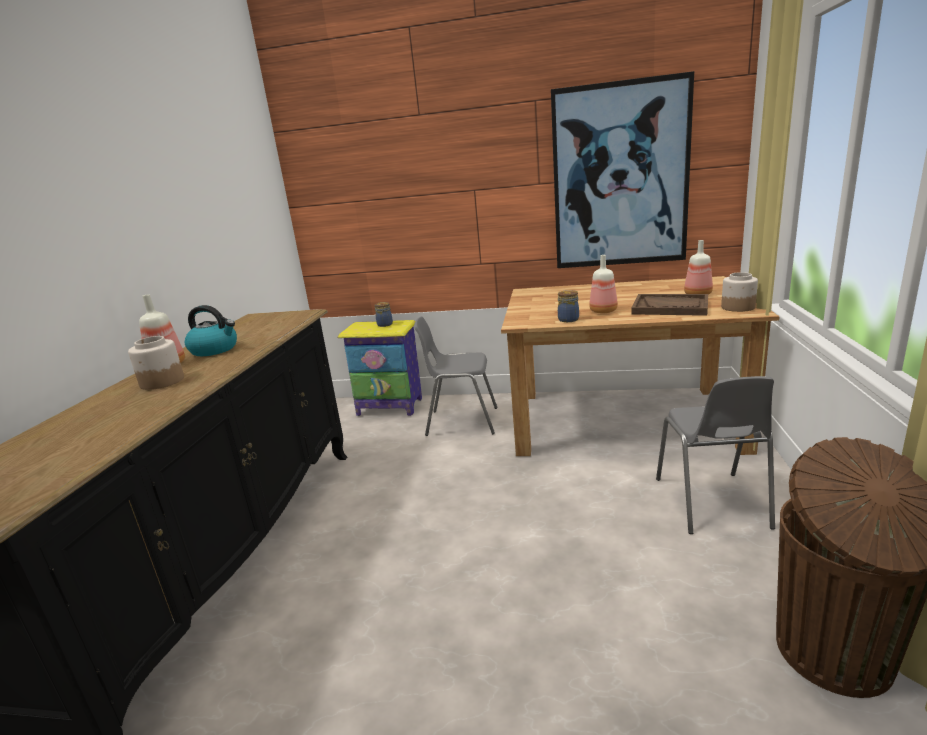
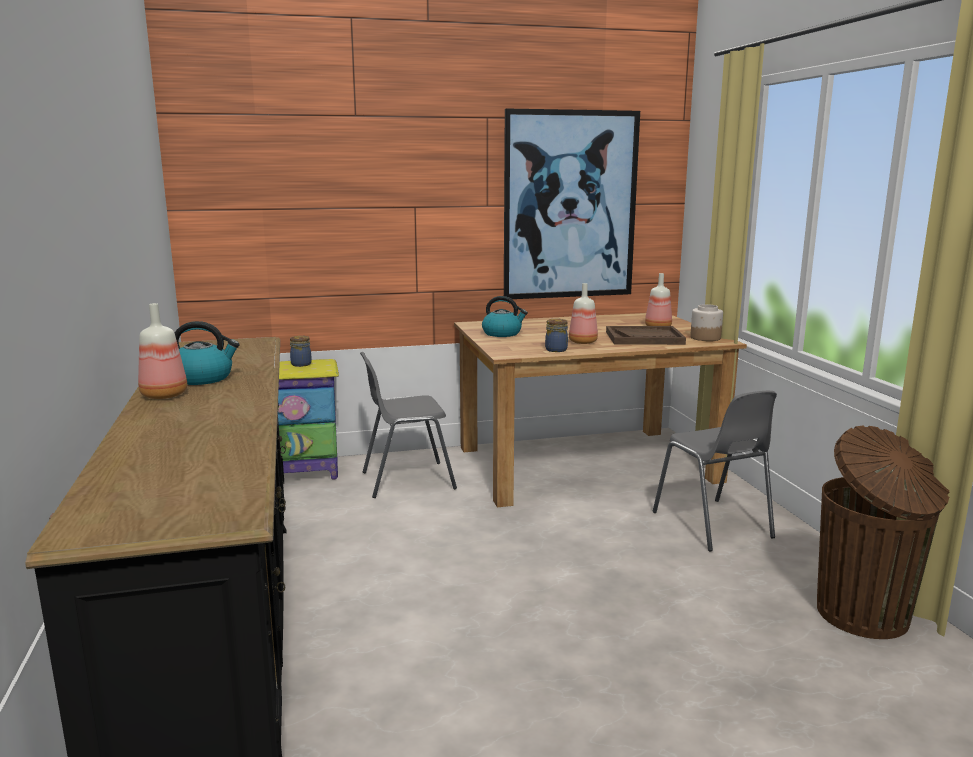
camera: 25 degrees left, 5 degrees down
jar [128,336,184,390] -> none
none -> kettle [482,296,528,337]

